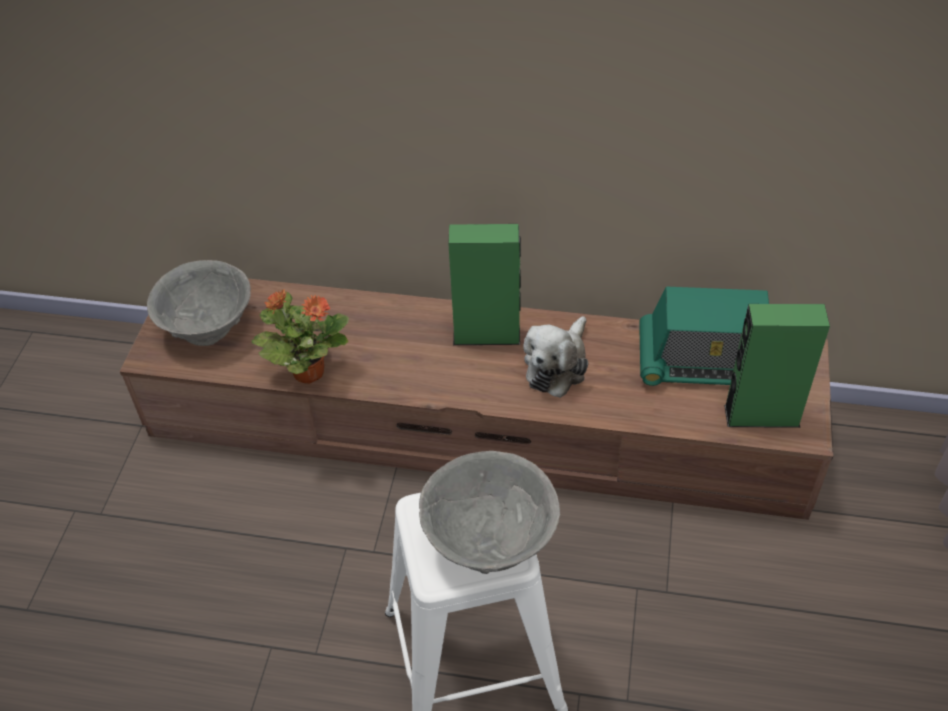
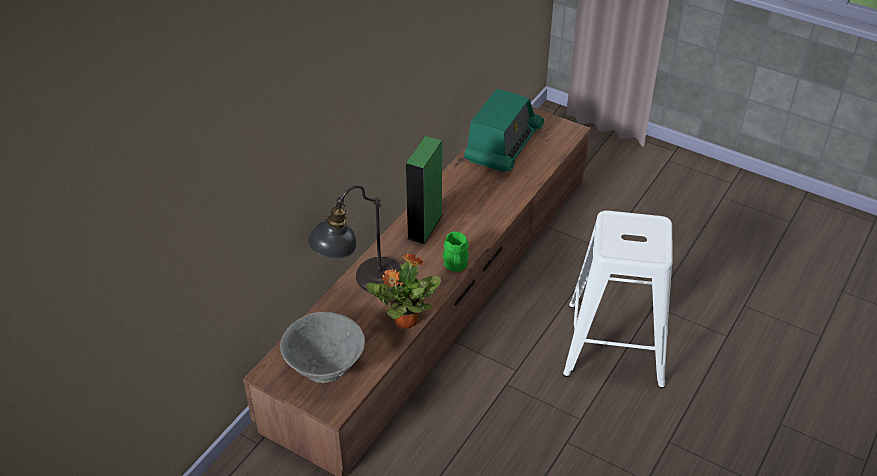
camera: 70 degrees left, 5 degrees down
grey bowl [419,451,560,574] -> none
plush toy [524,316,588,398] -> none
green speaker [724,304,830,428] -> none
none -> grey table lamp [308,185,401,291]
none -> green mug [443,232,469,272]

